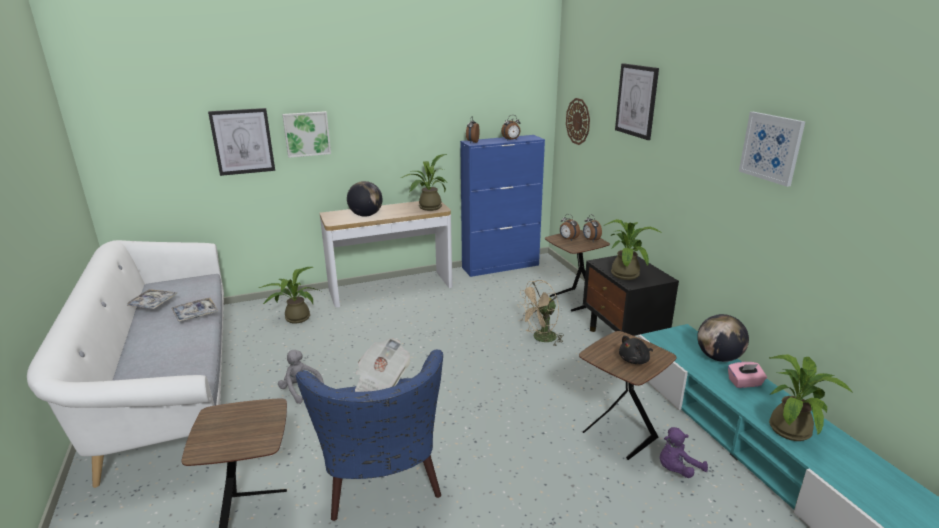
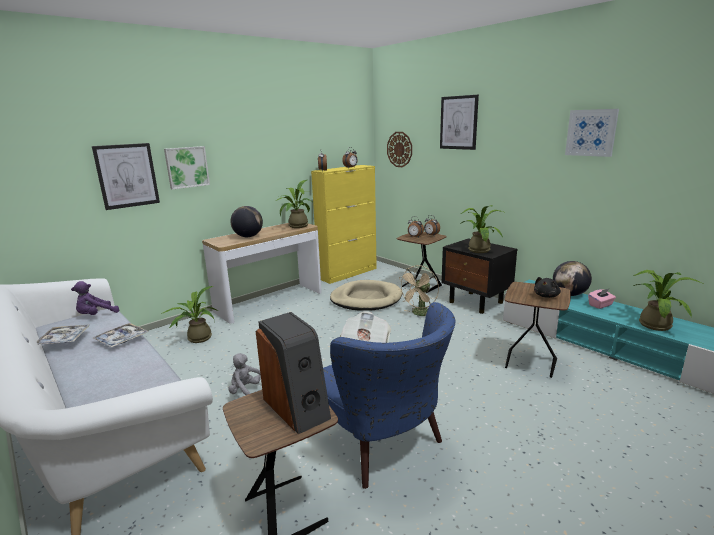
camera: 20 degrees left, 5 degrees down
blue cabinet [460,135,545,277] -> yellow cabinet [311,165,377,284]
purple plush toy [660,427,708,478] -> purple plush toy moved to [71,281,119,315]
none -> speaker [256,312,331,434]
none -> beige dog bed [330,280,402,311]

